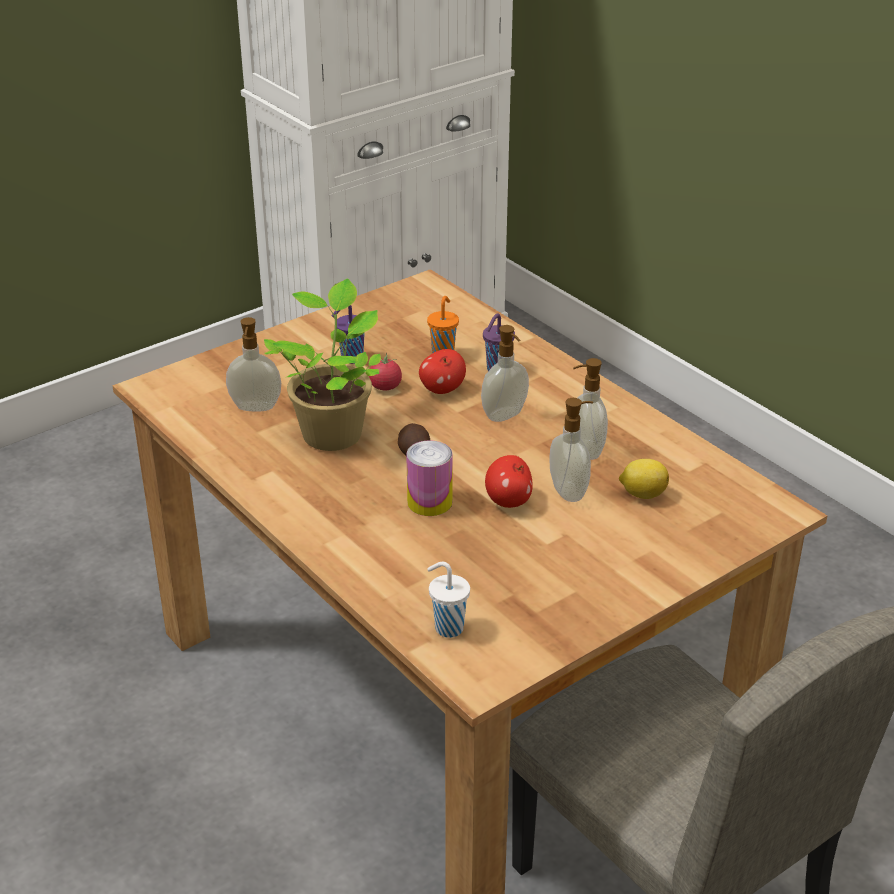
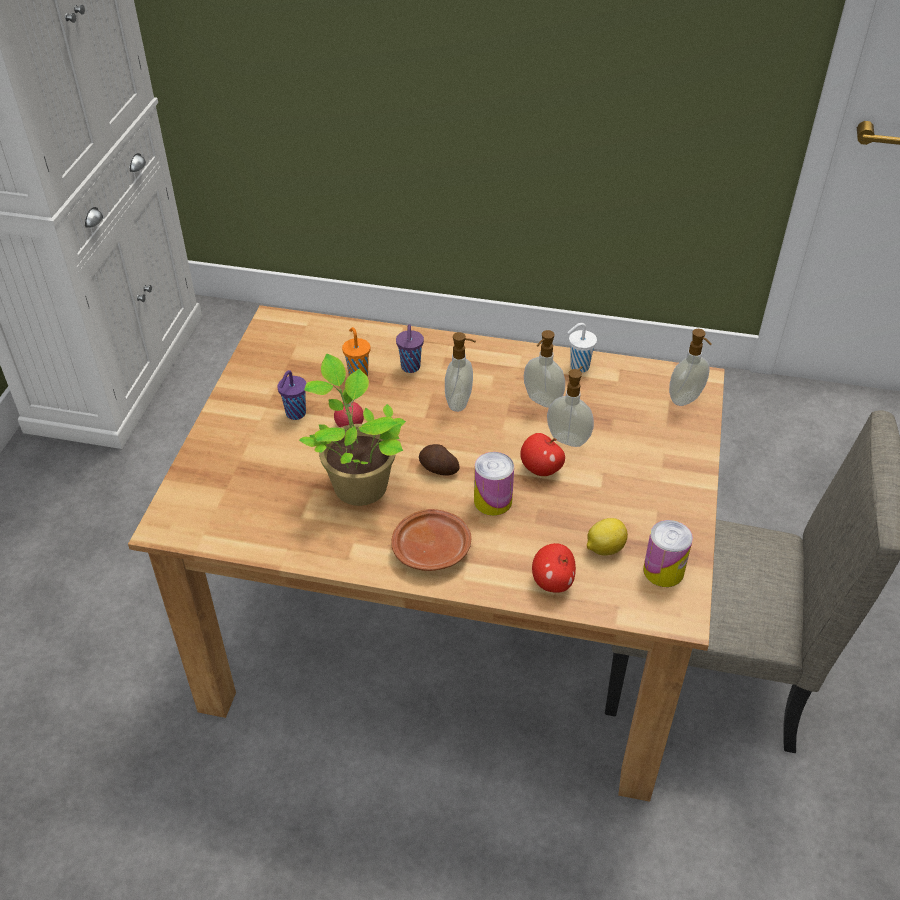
camera: 40 degrees left, 10 degrees up
soap dispenser [226,317,281,411] -> soap dispenser moved to [669,329,711,406]
apple [419,349,466,394] -> apple moved to [532,543,576,593]
white cup [427,562,470,638] -> white cup moved to [567,323,597,373]
lemon [619,459,669,499] -> lemon moved to [587,518,628,555]
none -> brown plate [391,509,471,571]
none -> can [643,520,693,587]

